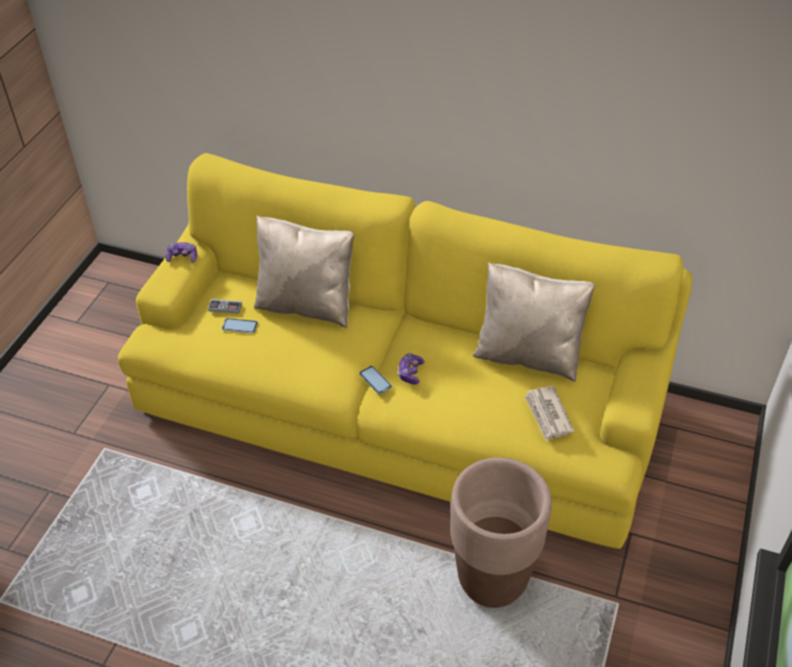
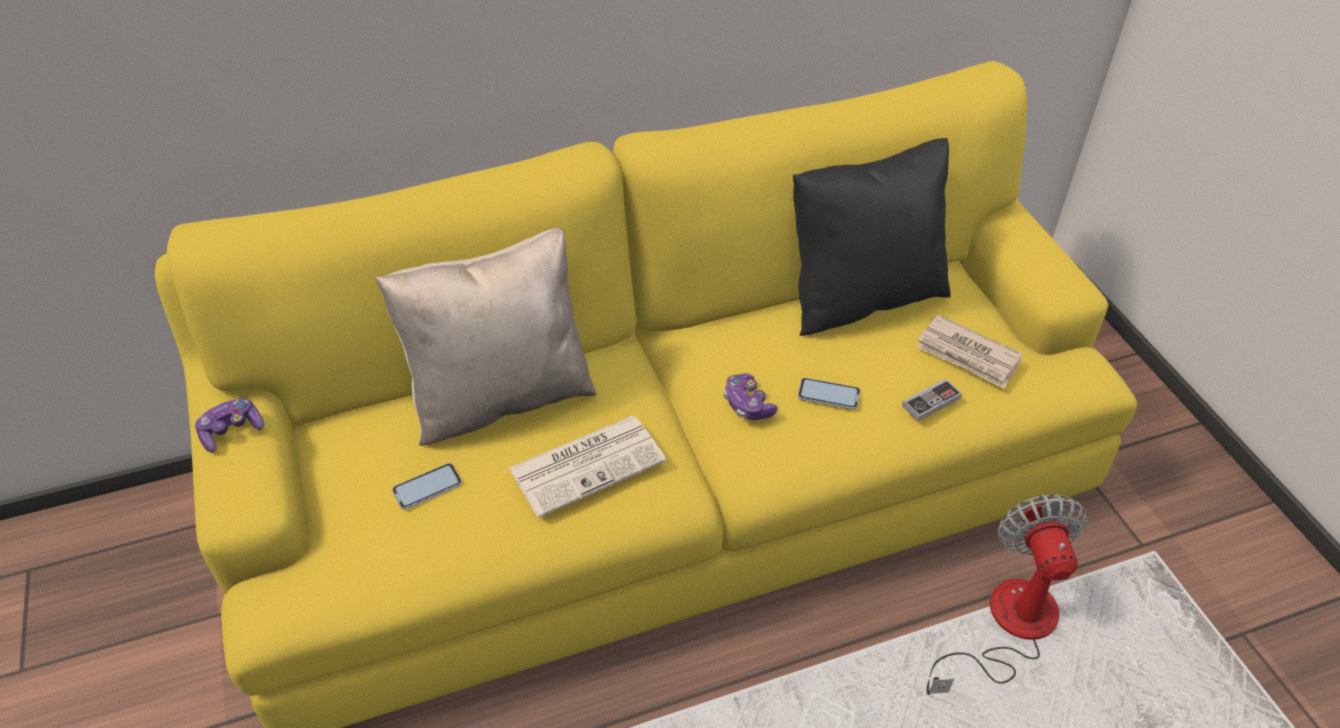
camera: 40 degrees left, 0 degrees up
game controller [208,299,242,314] -> game controller moved to [902,378,962,421]
phone [359,366,392,394] -> phone moved to [798,378,860,410]
brown planter [451,457,552,608] -> fan [926,494,1087,695]
beige pillow [473,262,595,382] -> black pillow [793,138,951,336]
none -> newspaper [509,416,666,518]

